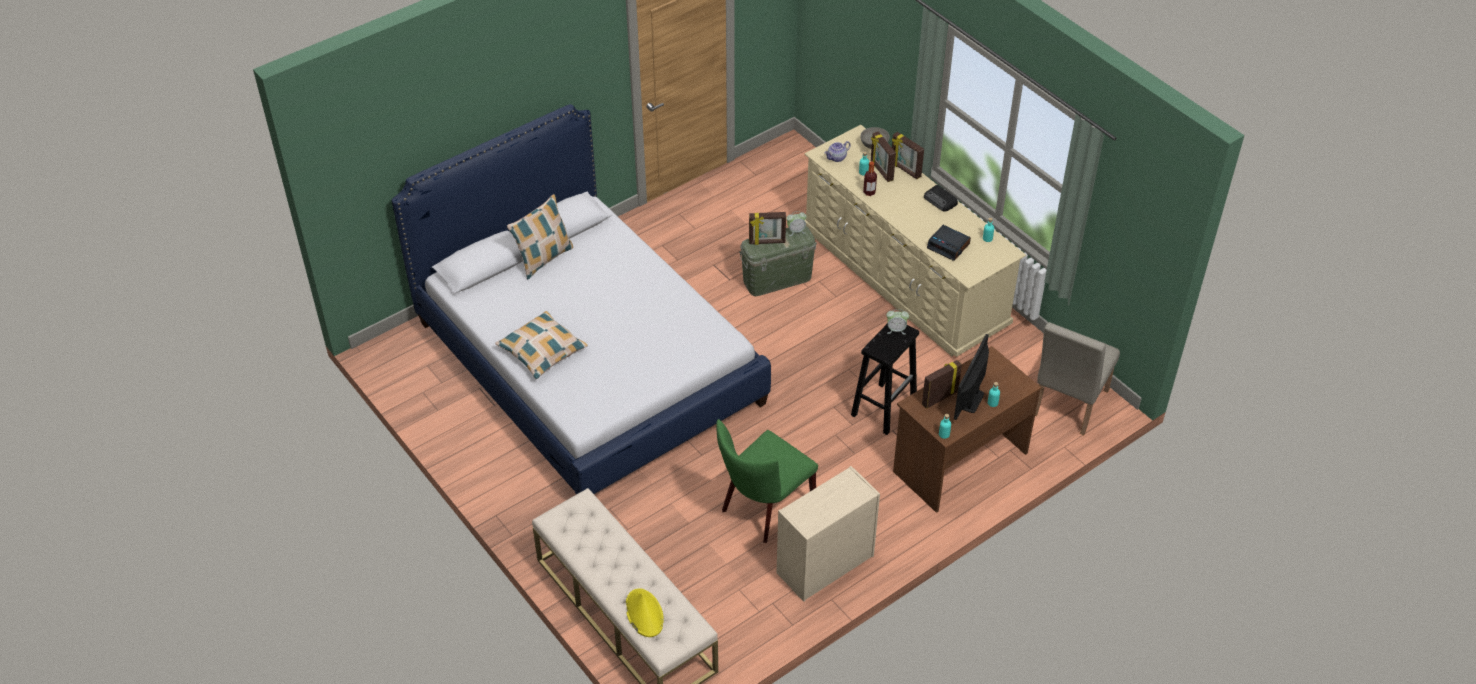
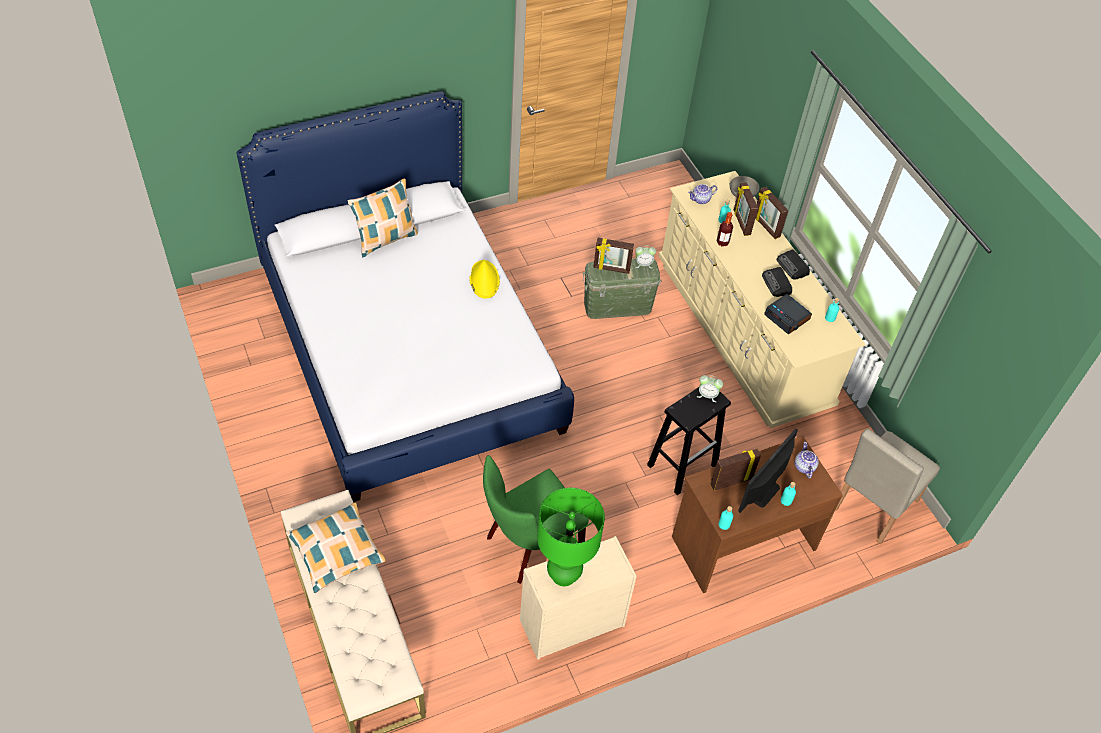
camera: 10 degrees right, 5 degrees up
pillow [495,311,588,379] -> pillow moved to [286,503,386,593]
yellow hat [626,588,664,637] -> yellow hat moved to [469,260,500,299]
none -> green table lamp [537,488,605,586]
none -> radio [762,267,792,297]
none -> teapot [795,442,819,478]

